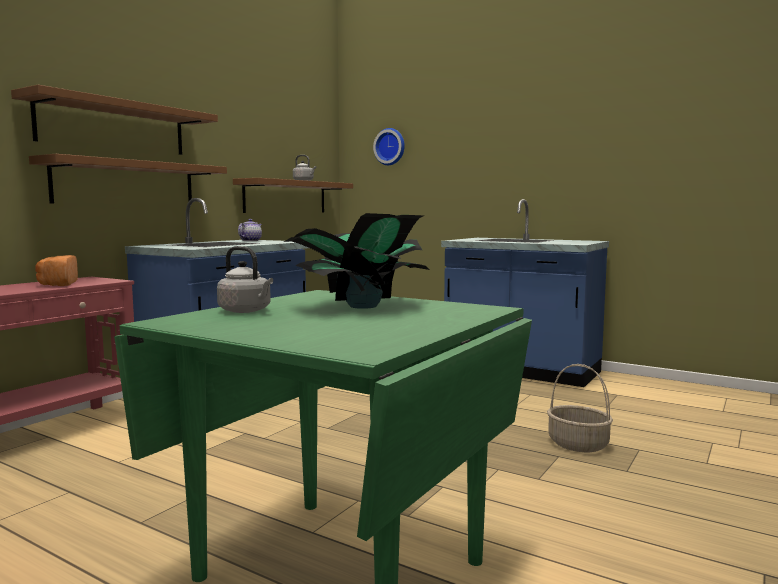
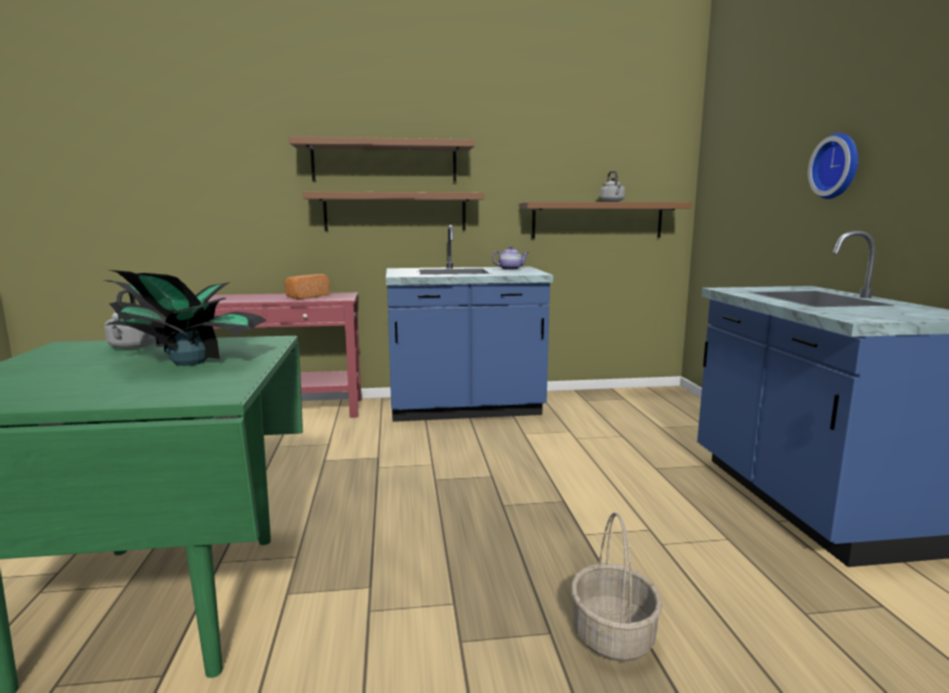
camera: 50 degrees right, 5 degrees up
wall clock [373,128,405,165] -> wall clock moved to [808,133,858,199]

